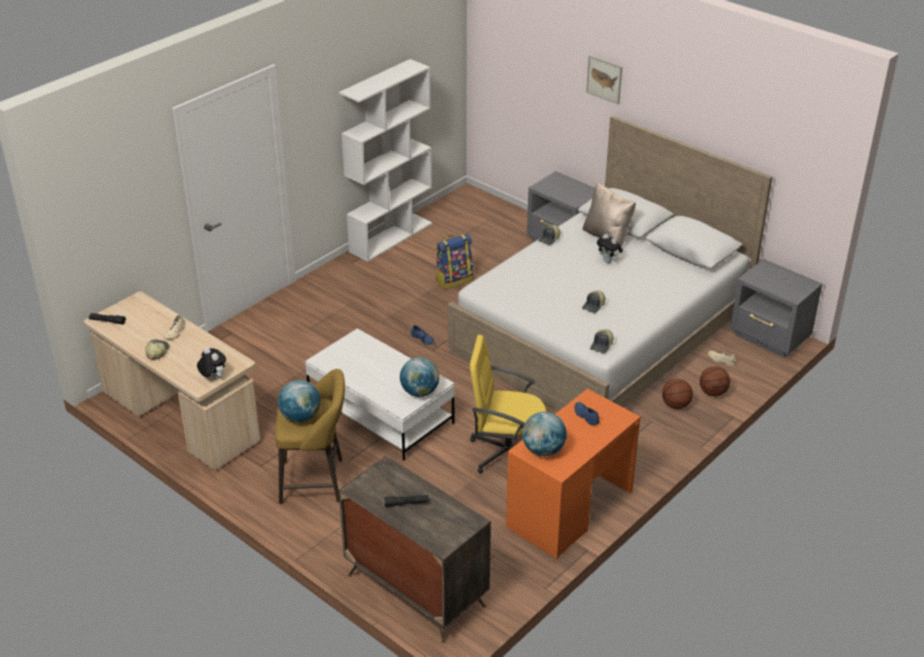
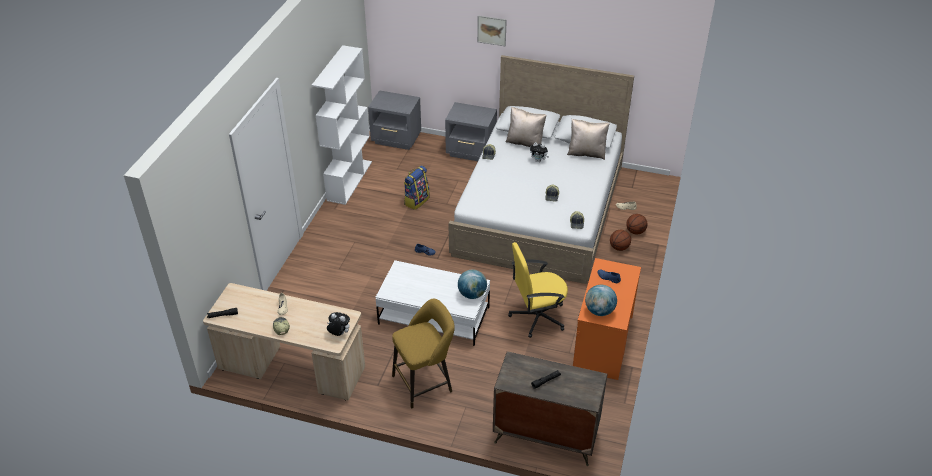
camera: 25 degrees left, 5 degrees up
globe [278,380,321,422] -> none
grey nightstand [730,259,822,358] -> grey nightstand moved to [368,90,421,150]
none -> beige pillow [567,119,610,160]

